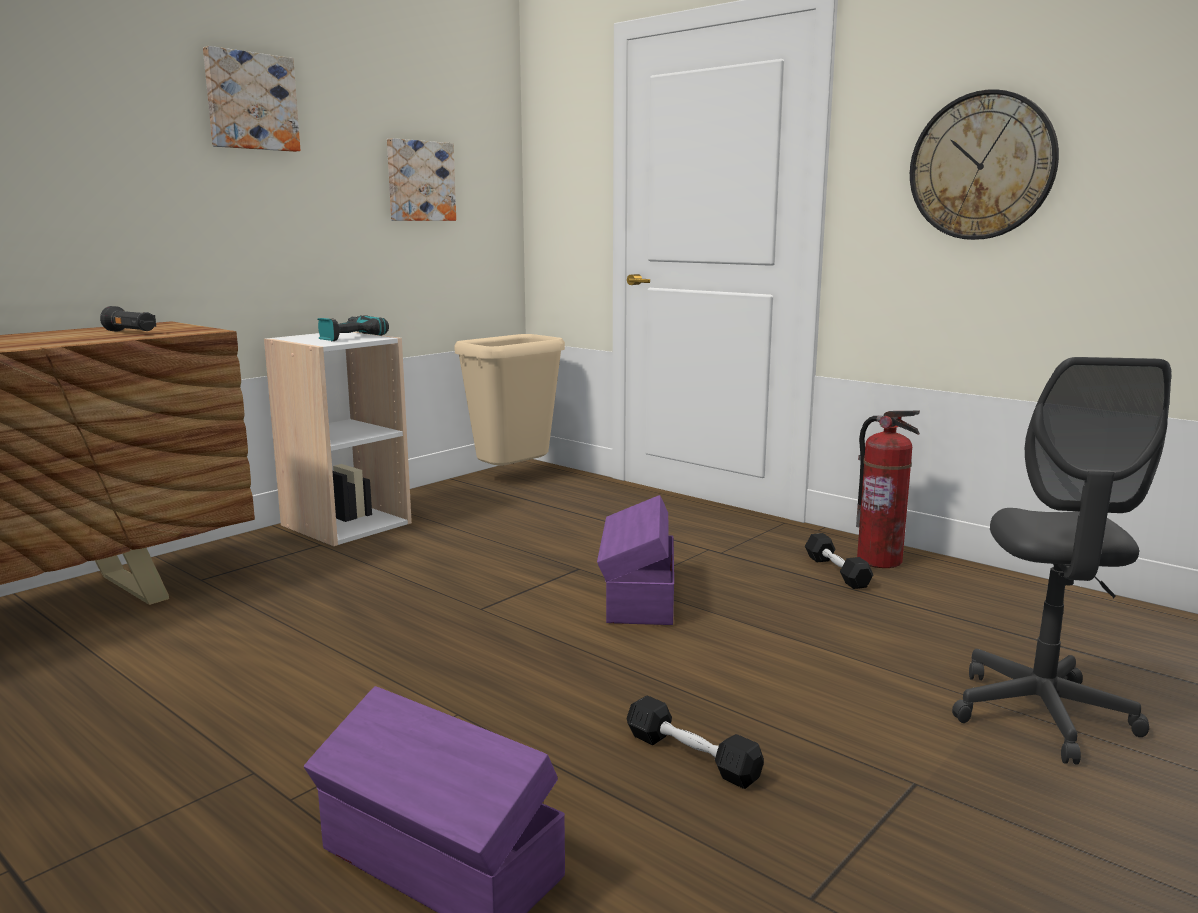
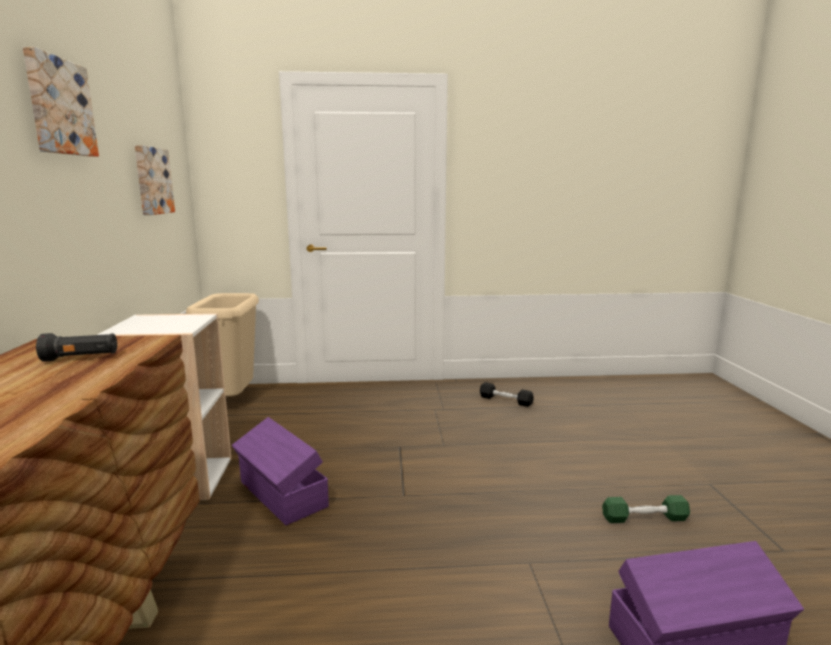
camera: 45 degrees left, 0 degrees up
power drill [317,315,389,341] -> none
purple storage box [597,495,674,625] -> purple storage box moved to [232,417,329,525]
black dumbbell [626,696,764,789] -> green dumbbell [602,495,690,523]
fire extinguisher [856,411,920,568] -> none
wall clock [910,89,1059,240] -> none
grey office chair [952,357,1171,765] -> none

